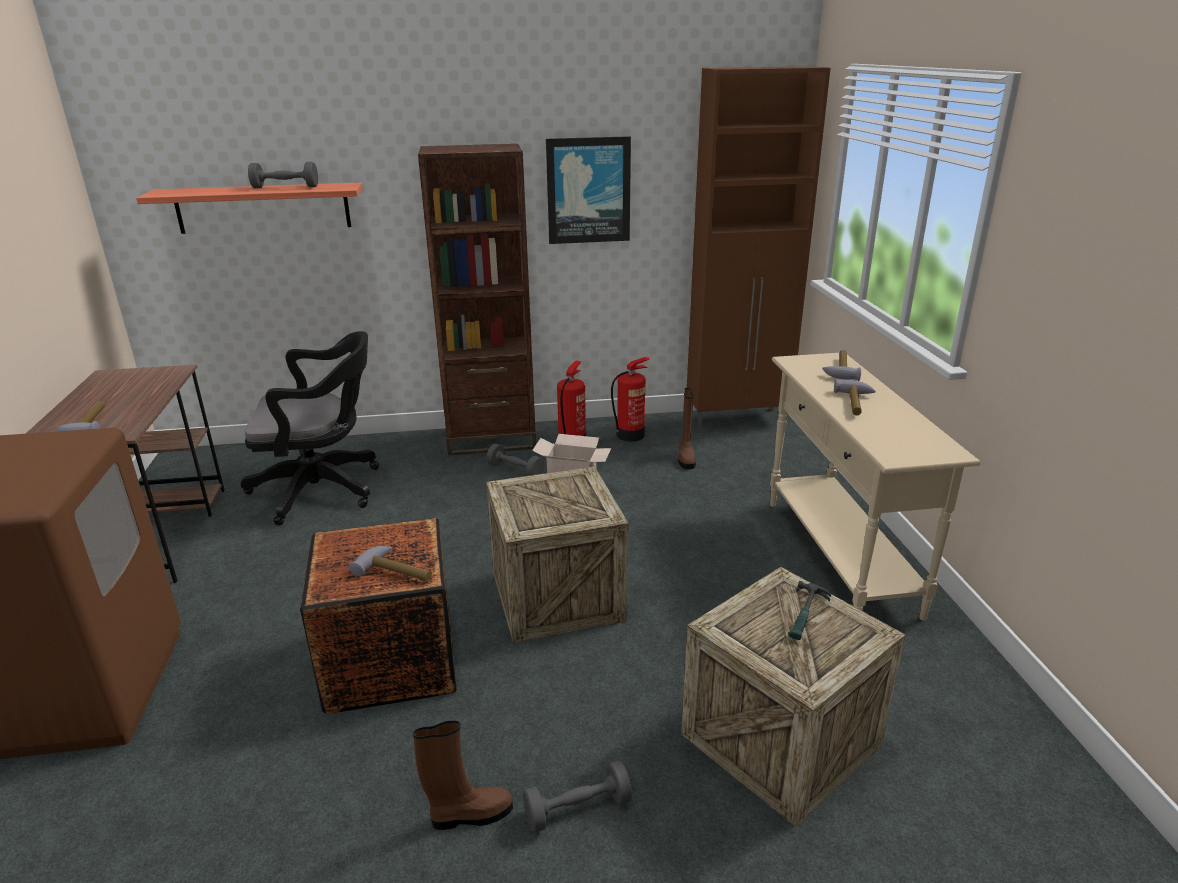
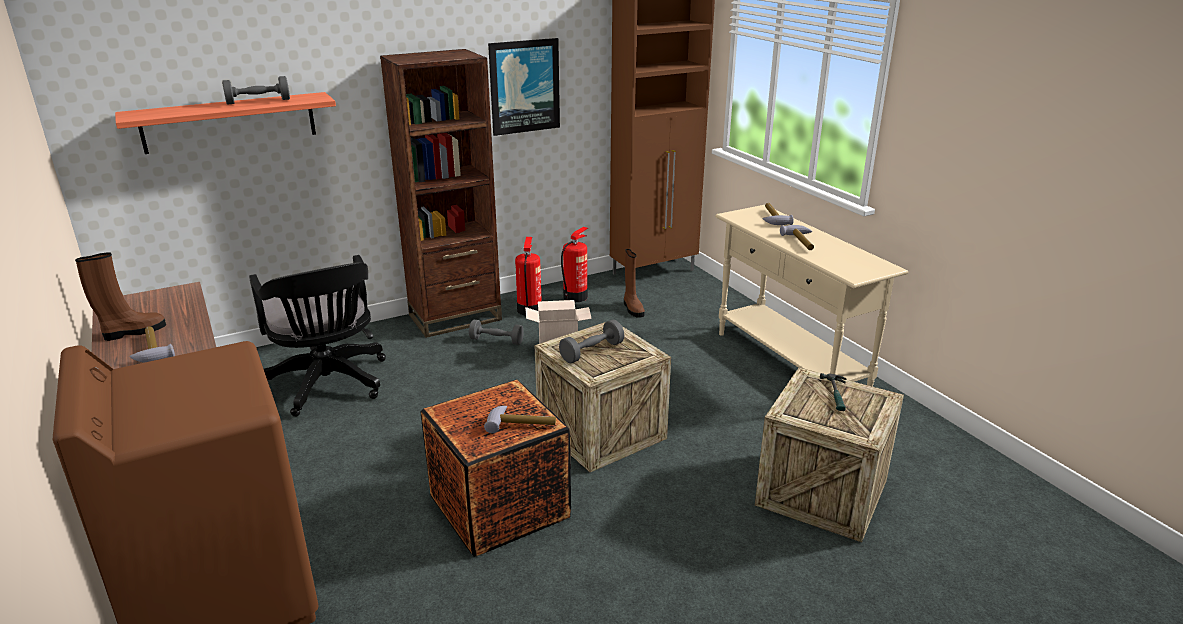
camera: 20 degrees left, 0 degrees up
black office chair [241,331,379,526] -> black office chair turned 90 degrees clockwise [249,255,386,417]
brown boot [413,721,513,830] -> brown boot moved to [75,252,166,341]
grey dumbbell [523,760,632,833] -> grey dumbbell moved to [559,320,624,364]

